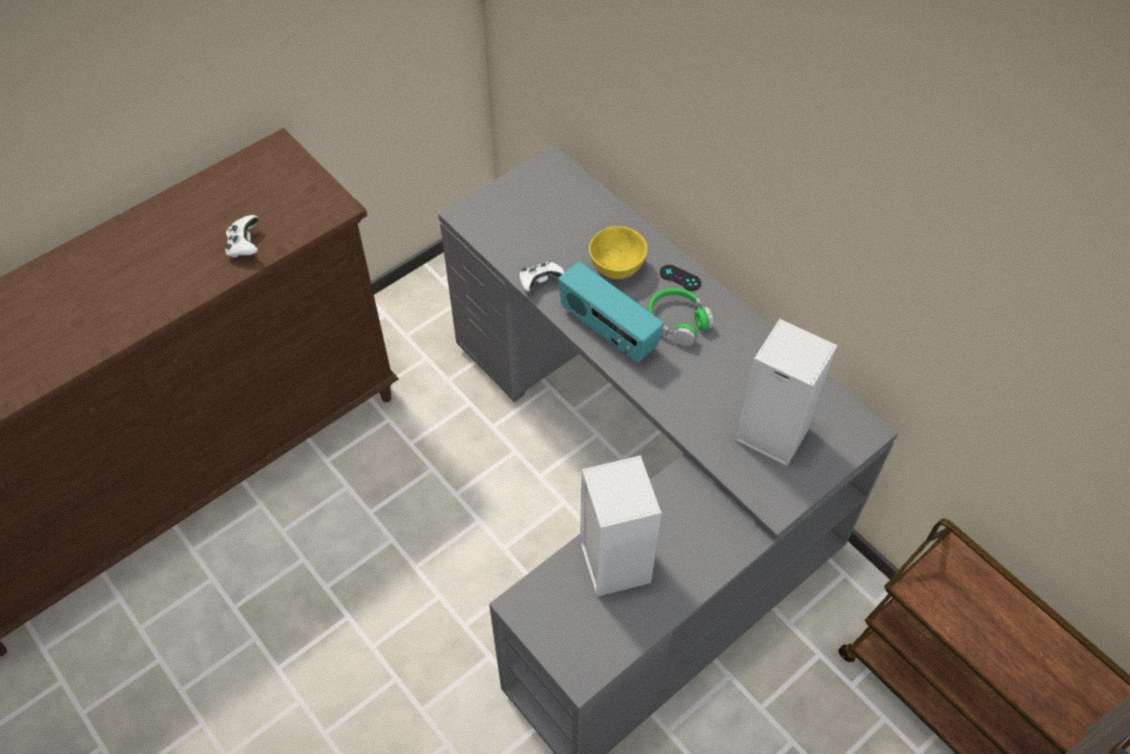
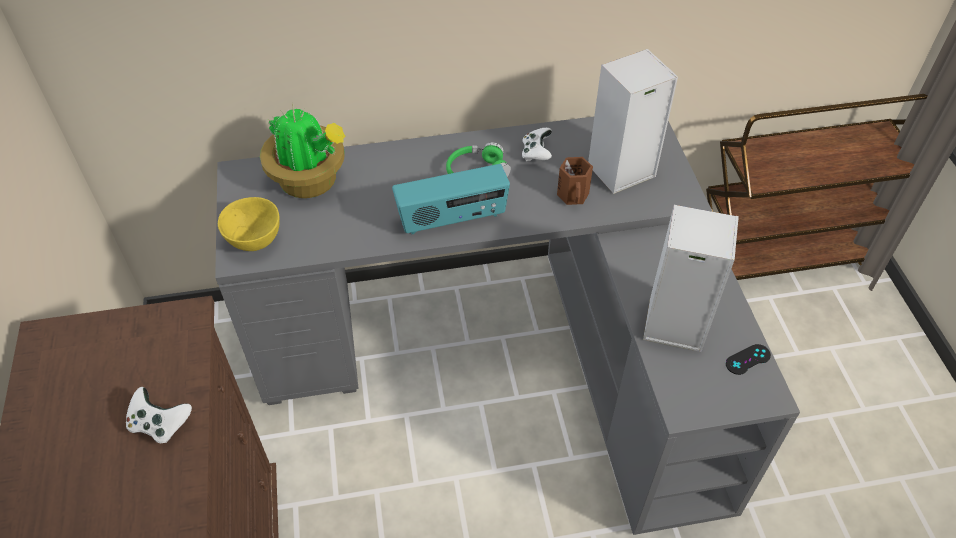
camera: 60 degrees left, 5 degrees down
white game controller [519,261,565,291] -> white game controller moved to [522,128,552,161]
yellow bowl [589,226,648,279] -> yellow bowl moved to [218,197,280,251]
black game controller [660,265,701,291] -> black game controller moved to [726,344,771,375]
none -> potted plant [260,101,345,198]
none -> brown mug [557,157,593,205]

